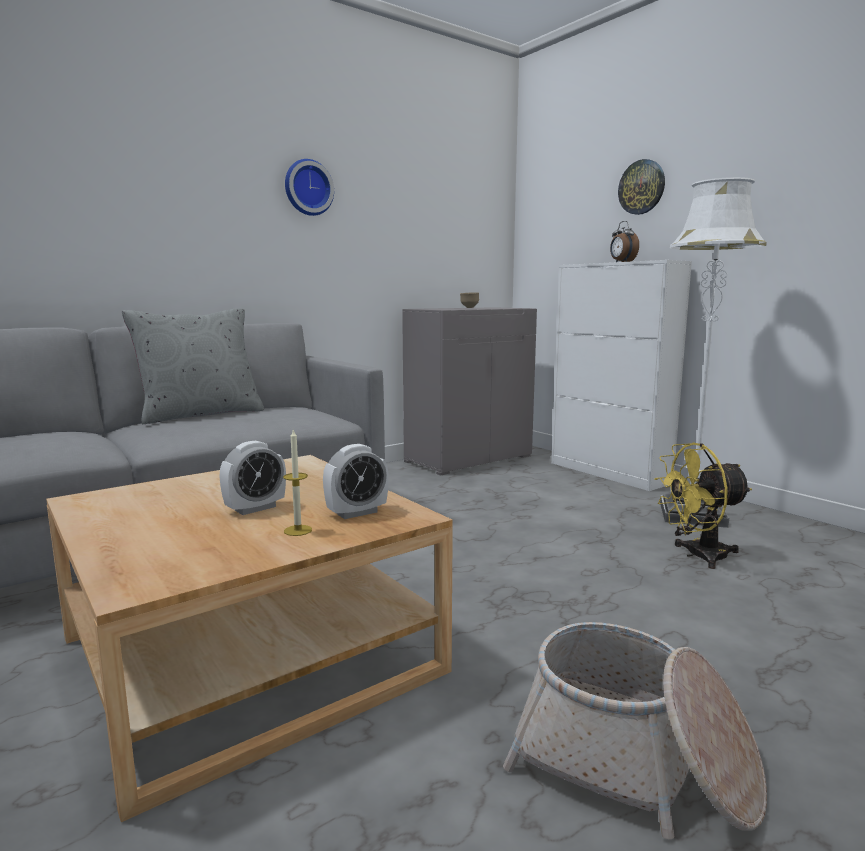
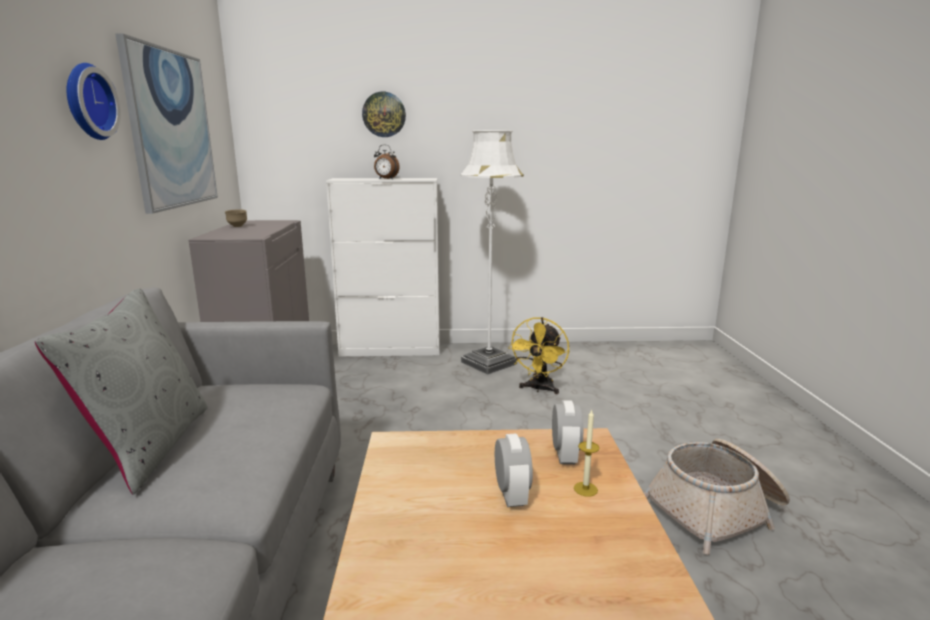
camera: 55 degrees left, 5 degrees up
none -> picture [115,33,218,214]

